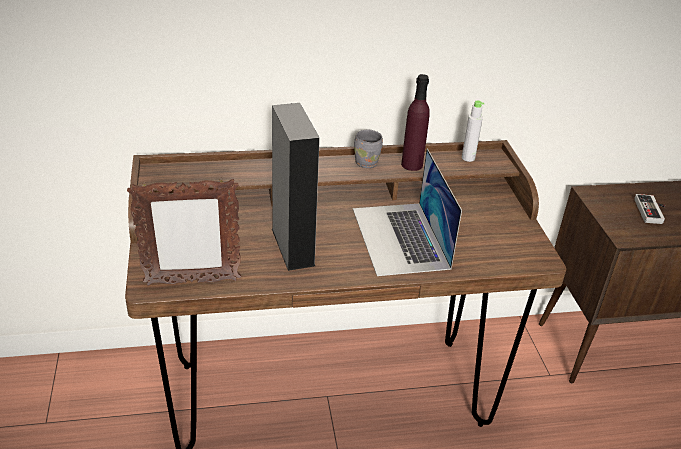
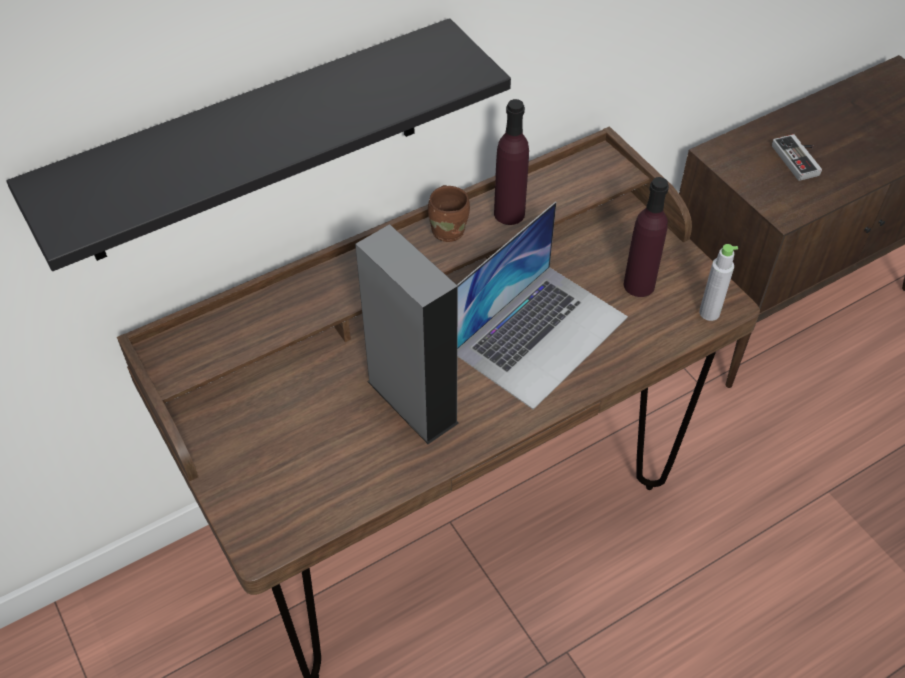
camera: 20 degrees left, 15 degrees up
picture frame [127,178,241,286] -> none
laptop [353,148,462,276] -> laptop turned 105 degrees counterclockwise [457,202,628,410]
grey mug [354,130,383,168] -> brown mug [428,185,470,242]
grey bottle [462,100,485,162] -> grey bottle moved to [699,244,738,321]
none -> black shelf [6,18,511,271]
none -> purple bottle [624,177,669,297]

